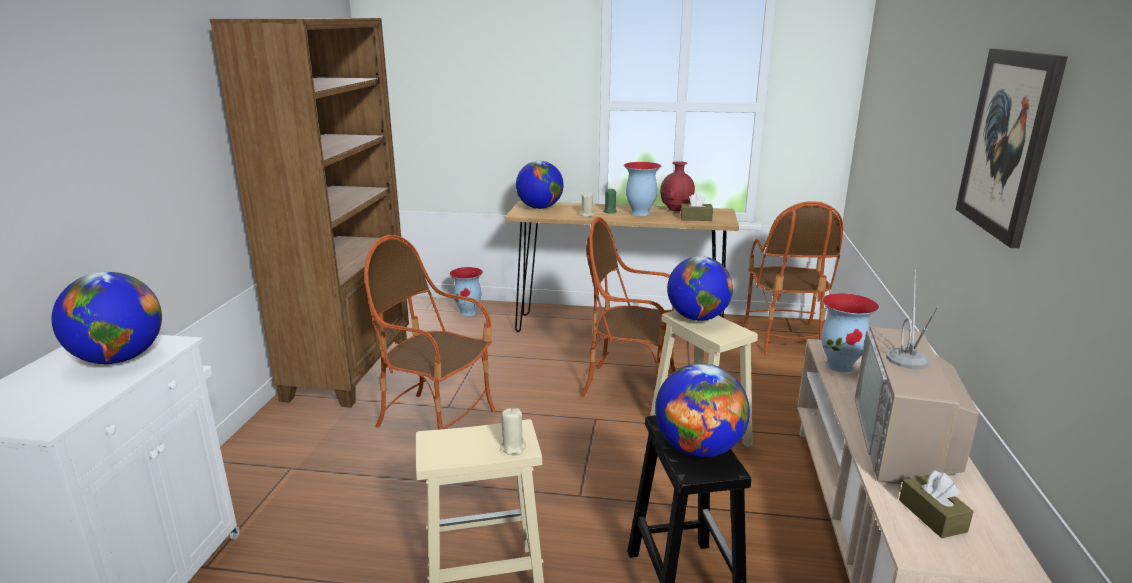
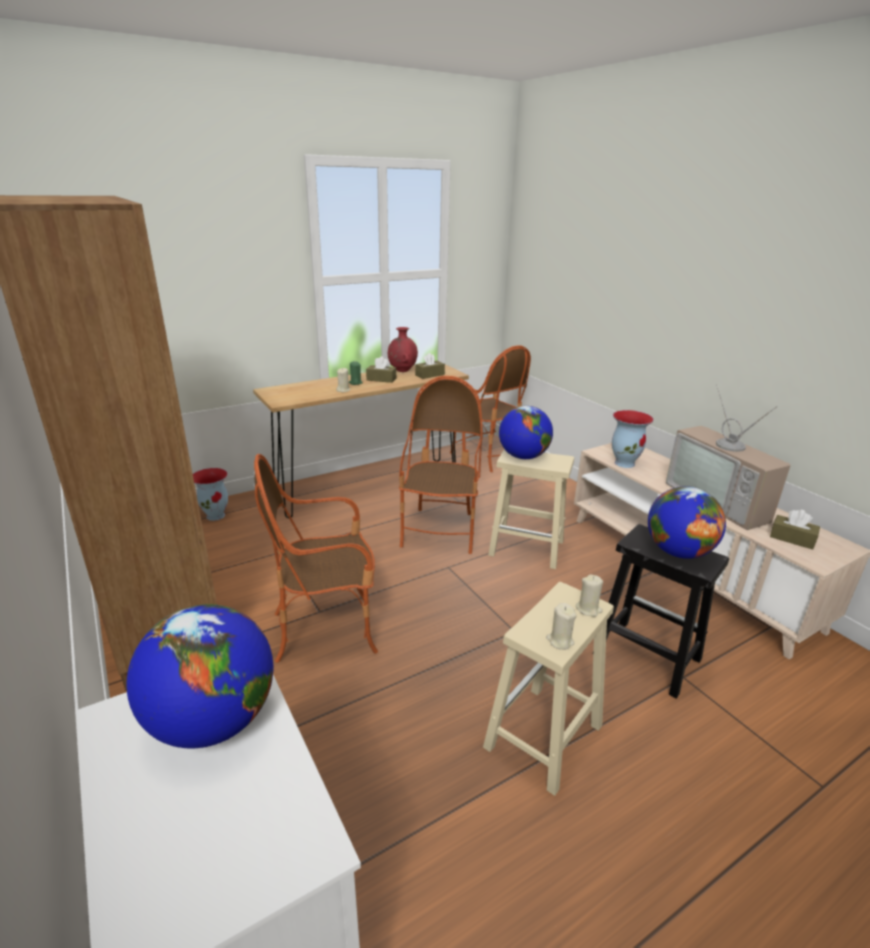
camera: 40 degrees left, 5 degrees up
globe [516,161,564,209] -> none
armchair [580,217,677,397] -> armchair turned 120 degrees clockwise [399,376,483,554]
vase [624,162,661,216] -> brown tissue box [366,356,396,383]
picture [956,49,1068,248] -> none
none -> beige candle [546,603,576,650]

